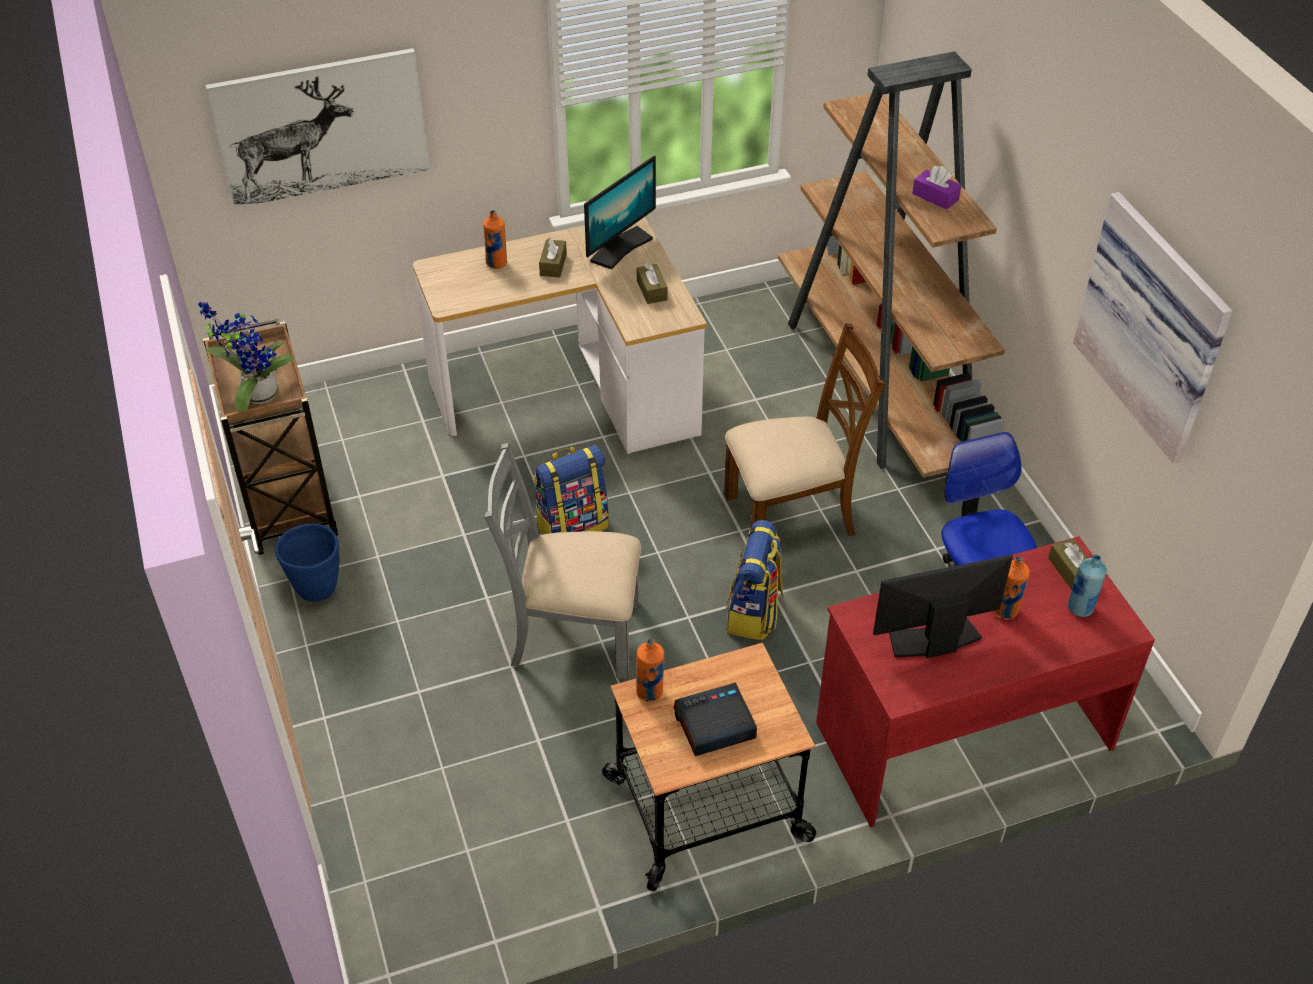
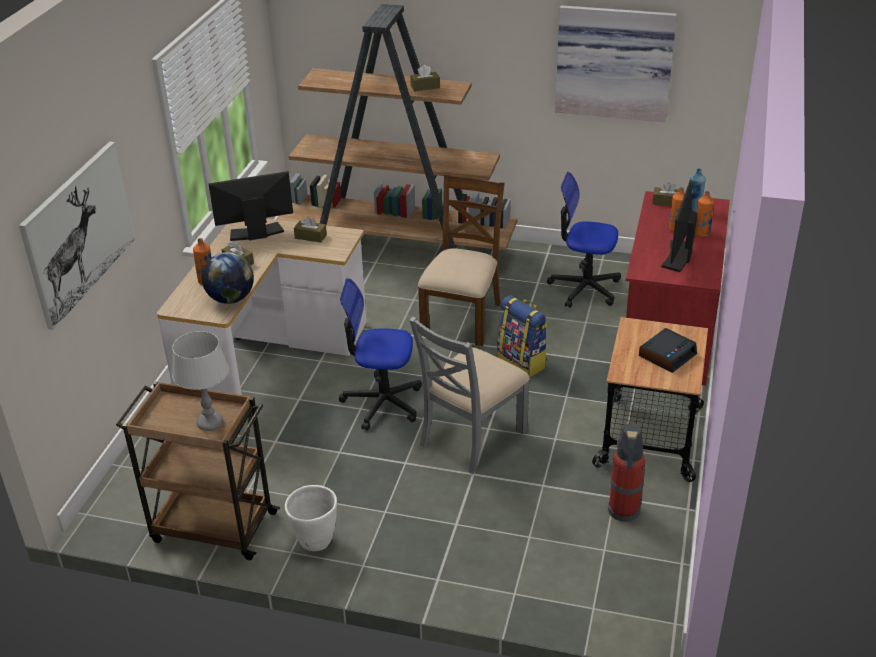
camera: 55 degrees left, 10 degrees down
potted plant [198,302,294,412] -> grey table lamp [172,331,229,431]
blue planter [275,524,339,602] -> white planter [285,485,337,551]
backpack [534,445,609,535] -> office chair [339,278,422,430]
monitor [584,155,656,269] -> monitor turned 90 degrees counterclockwise [208,171,293,241]
orange bottle [636,639,664,702] -> orange bottle moved to [695,191,714,237]
alarm clock [674,683,757,756] -> alarm clock turned 150 degrees counterclockwise [639,328,697,373]
purple tissue box [912,166,961,209] -> brown tissue box [410,65,440,92]
none -> globe [202,252,254,304]
none -> fire extinguisher [608,424,645,522]

